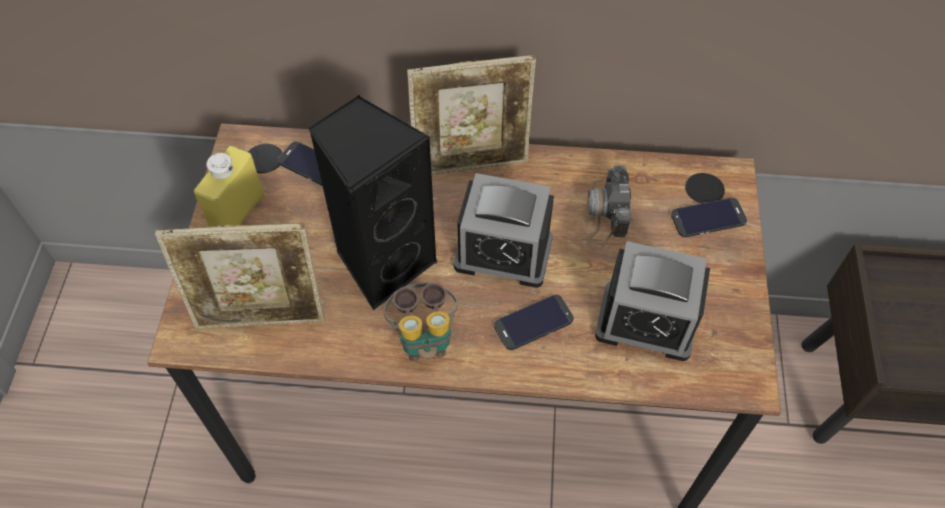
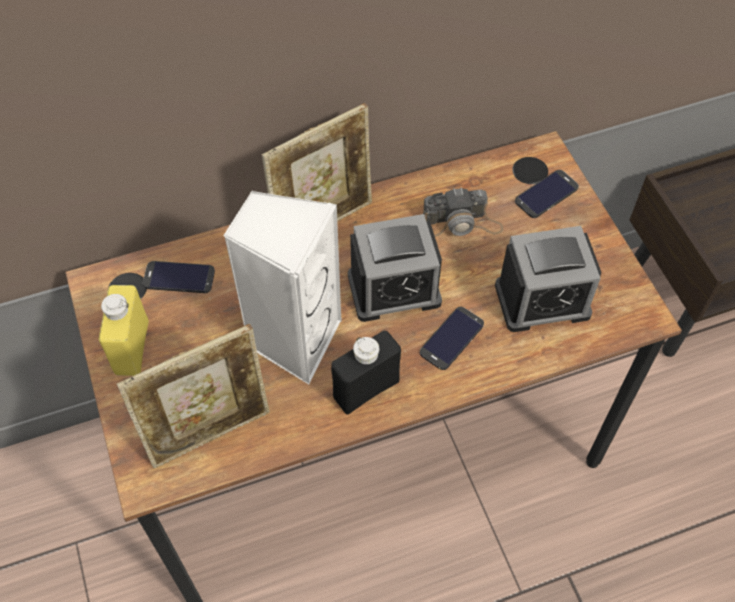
camera: 25 degrees left, 0 degrees up
black speaker [308,95,438,310] -> white speaker [223,190,342,384]
binoculars [384,283,457,361] -> black bottle [331,331,401,414]
camera [587,165,631,250] -> camera turned 75 degrees counterclockwise [423,187,504,236]

